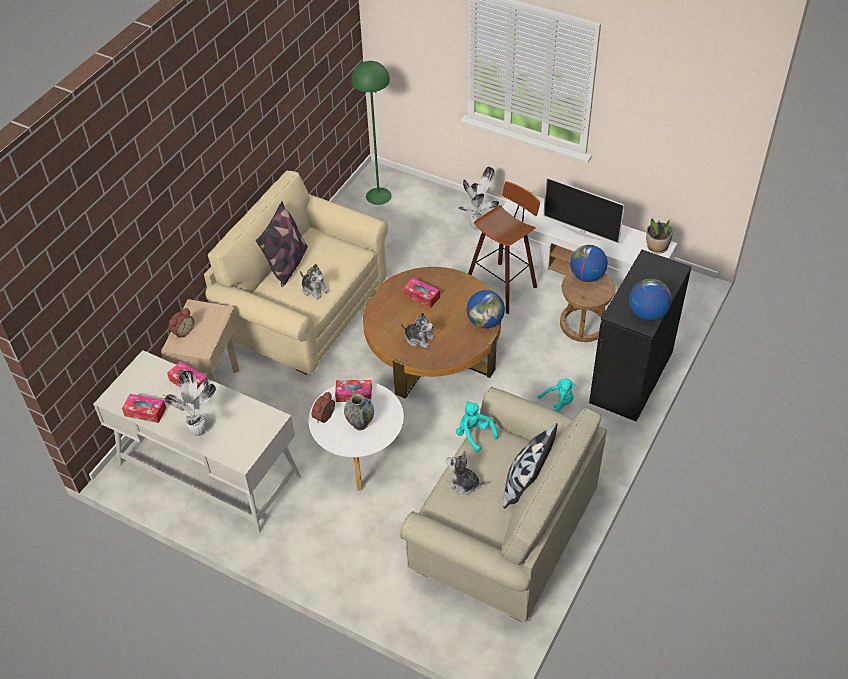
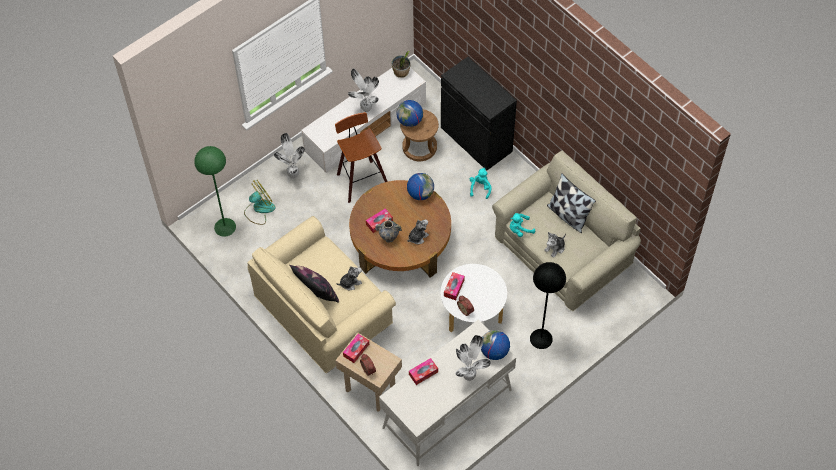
camera: 70 degrees left, 10 degrees up
tissue box [122,394,166,423] -> tissue box moved to [343,334,369,363]
vase [344,389,374,431] -> vase moved to [375,218,402,243]
television [543,177,625,244] -> potted plant [348,68,379,112]
globe [629,279,672,321] -> globe moved to [481,330,510,360]
none -> fan [244,180,276,225]
none -> black floor lamp [530,262,566,349]

